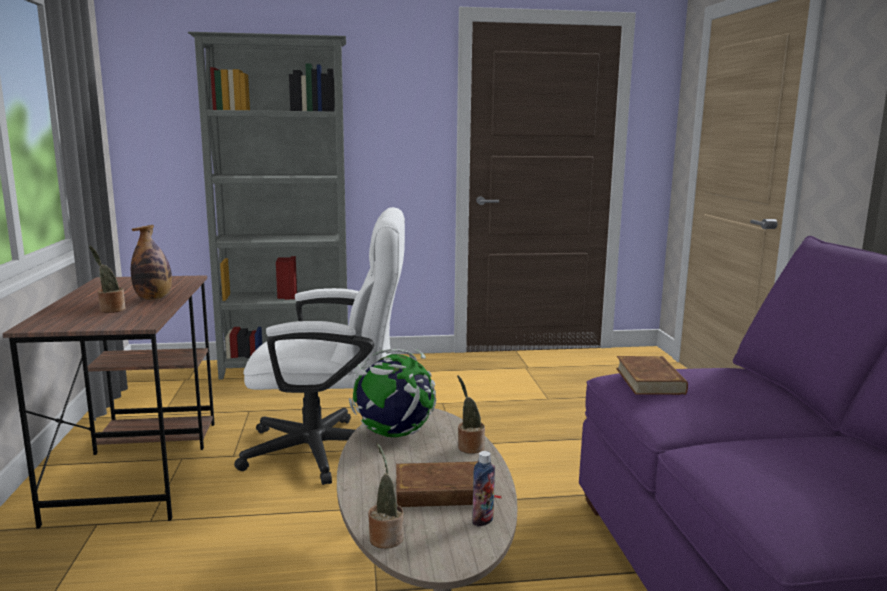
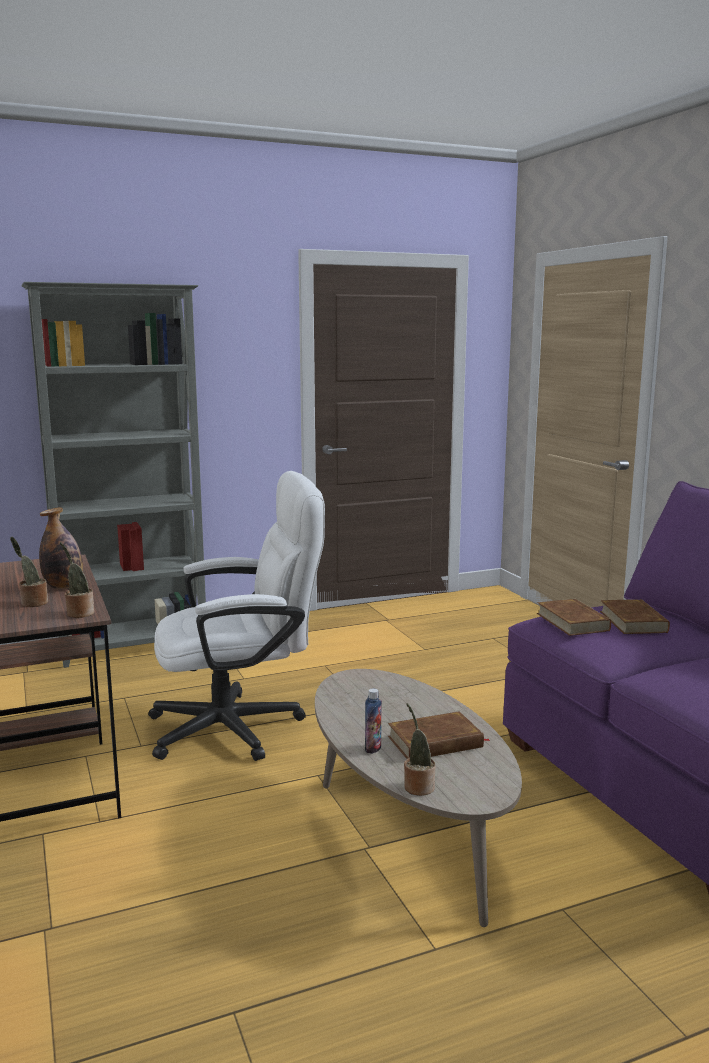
camera: 15 degrees left, 0 degrees up
globe [349,349,436,437] -> none
potted plant [457,375,485,454] -> potted plant moved to [60,542,94,618]
bottle [472,451,495,527] -> bottle moved to [365,689,382,754]
none -> brown book [600,599,670,634]

